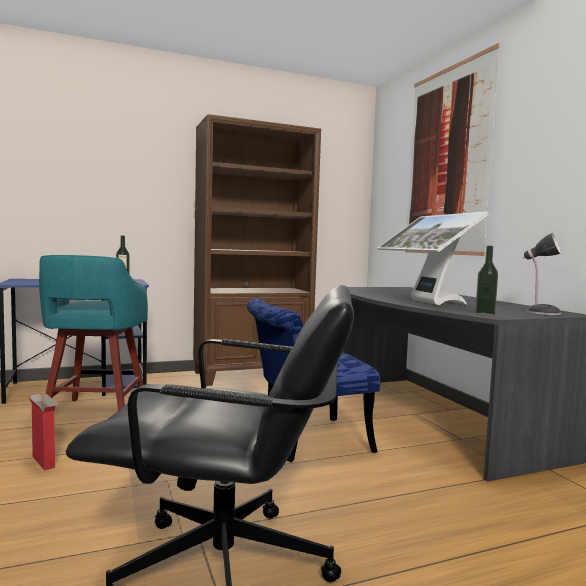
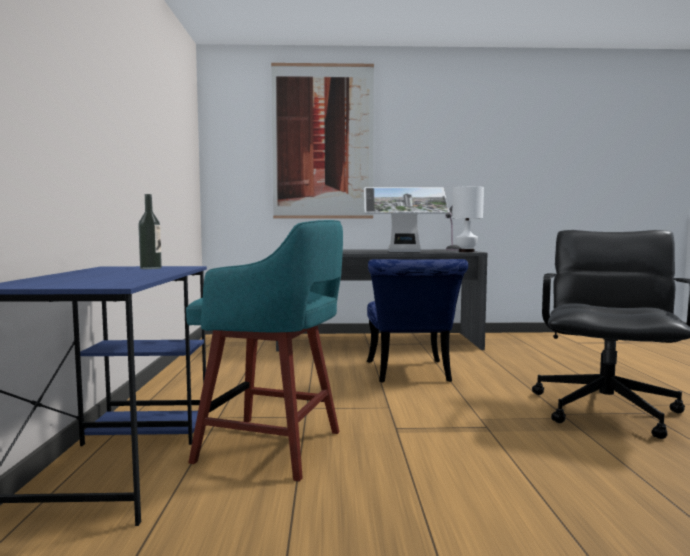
camera: 70 degrees left, 0 degrees up
cardboard box [28,393,58,471] -> none
brown bookcase [193,114,321,386] -> none
bottle [475,246,498,316] -> white table lamp [452,186,484,252]

